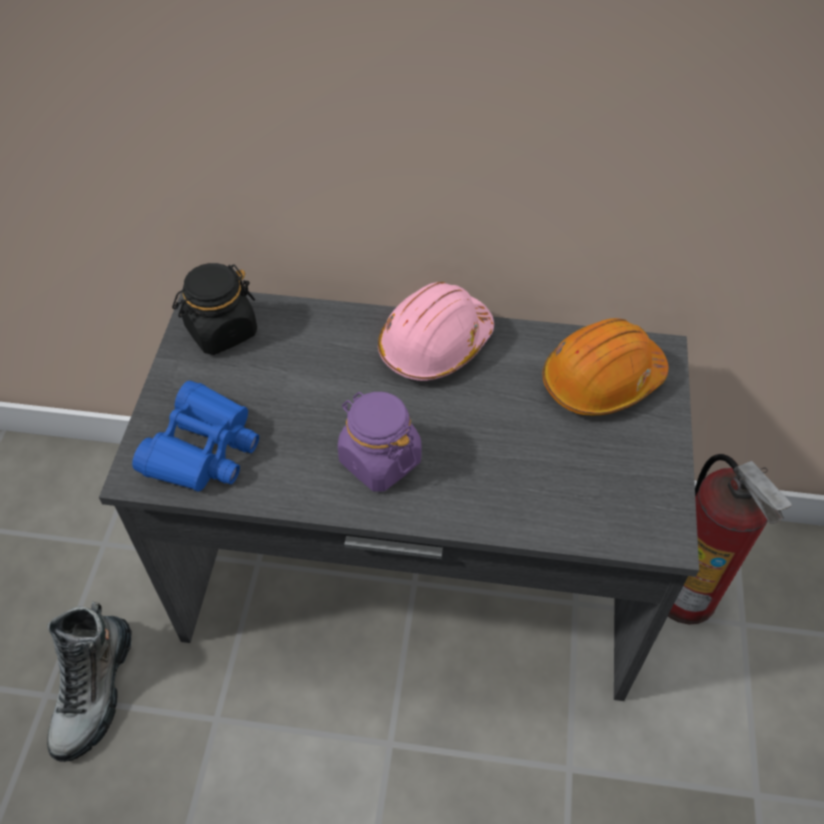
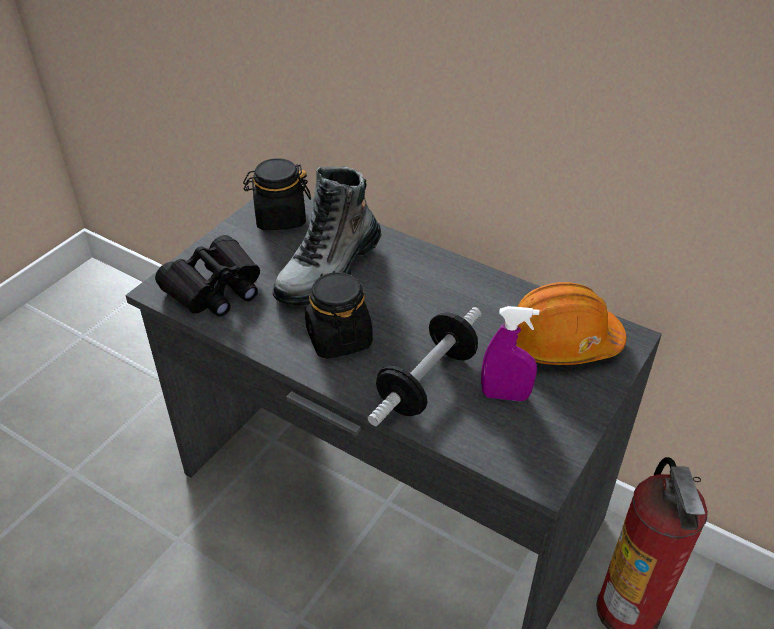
camera: 25 degrees right, 10 degrees down
boot [47,602,132,762] -> boot moved to [272,166,381,306]
blue binoculars [132,381,259,492] -> black binoculars [155,235,260,317]
purple jar [338,392,421,491] -> black jar [305,271,373,359]
pink hard hat [378,282,494,381] -> none
none -> dumbbell [368,307,482,426]
none -> purple spray bottle [481,306,540,401]

